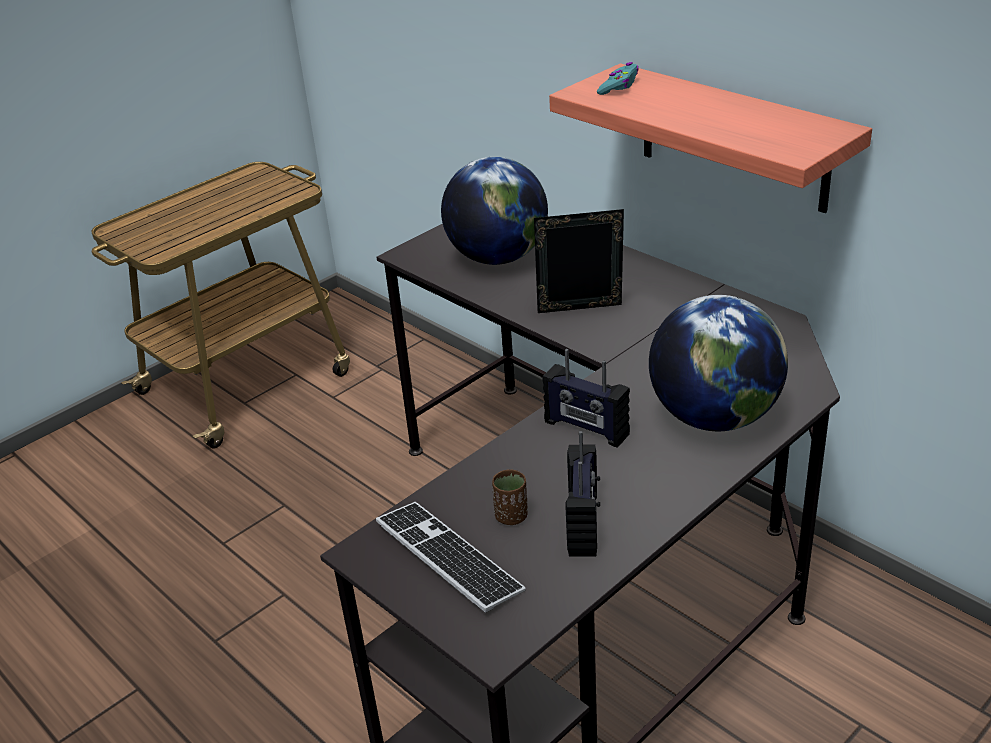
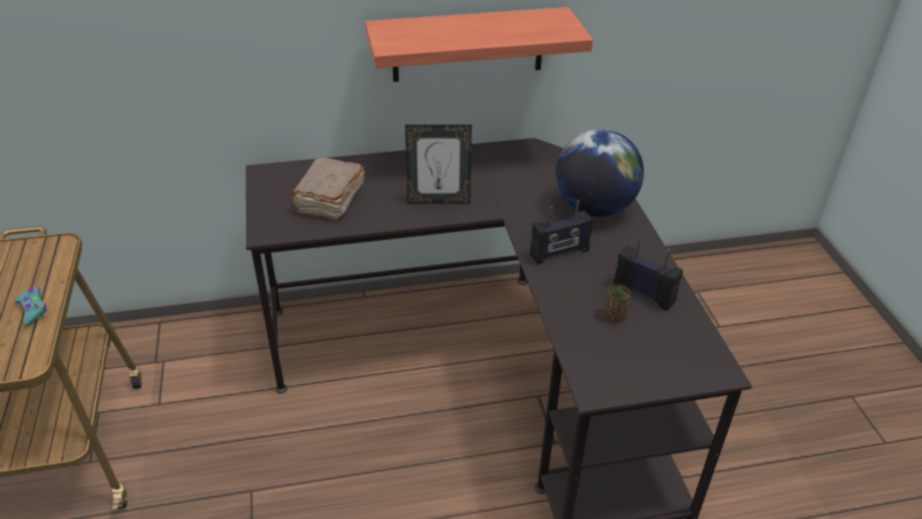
camera: 60 degrees left, 5 degrees up
keyboard [376,502,526,613] -> none
globe [441,157,548,265] -> brown book [292,158,364,221]
picture frame [534,209,624,313] -> picture frame turned 120 degrees counterclockwise [405,125,472,204]
turquoise game controller [597,62,639,95] -> turquoise game controller moved to [14,287,47,326]

